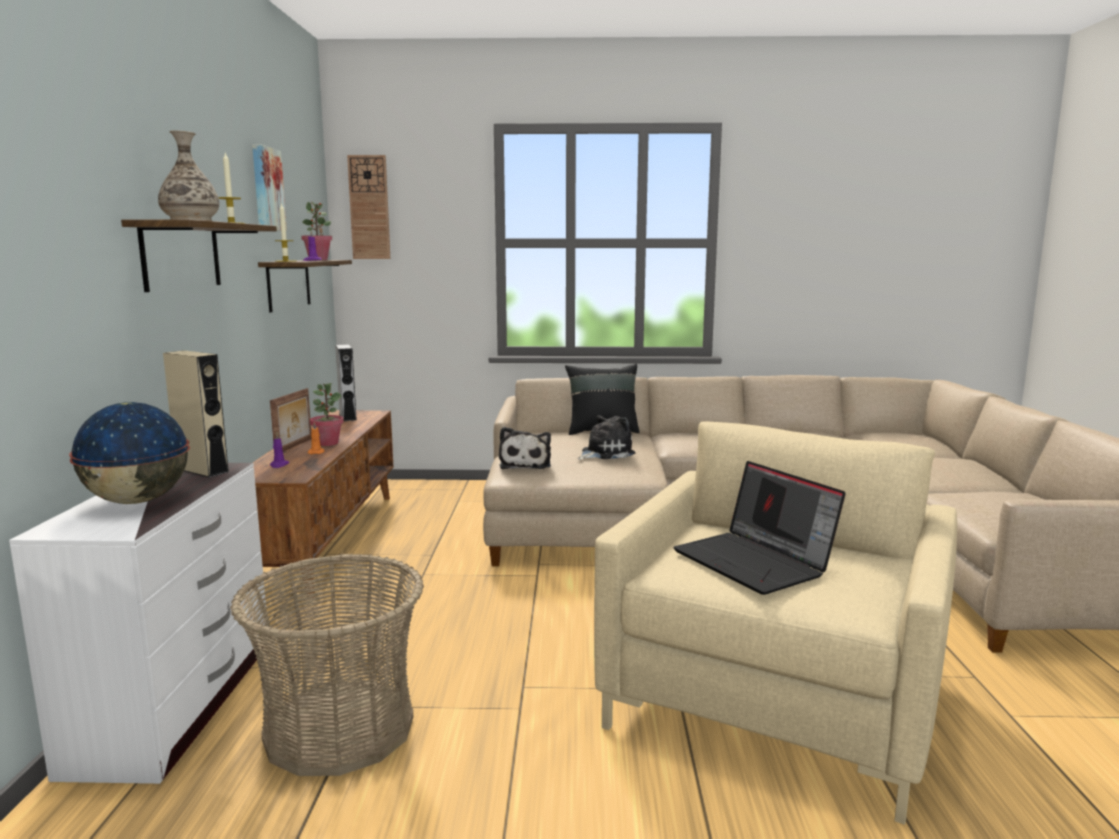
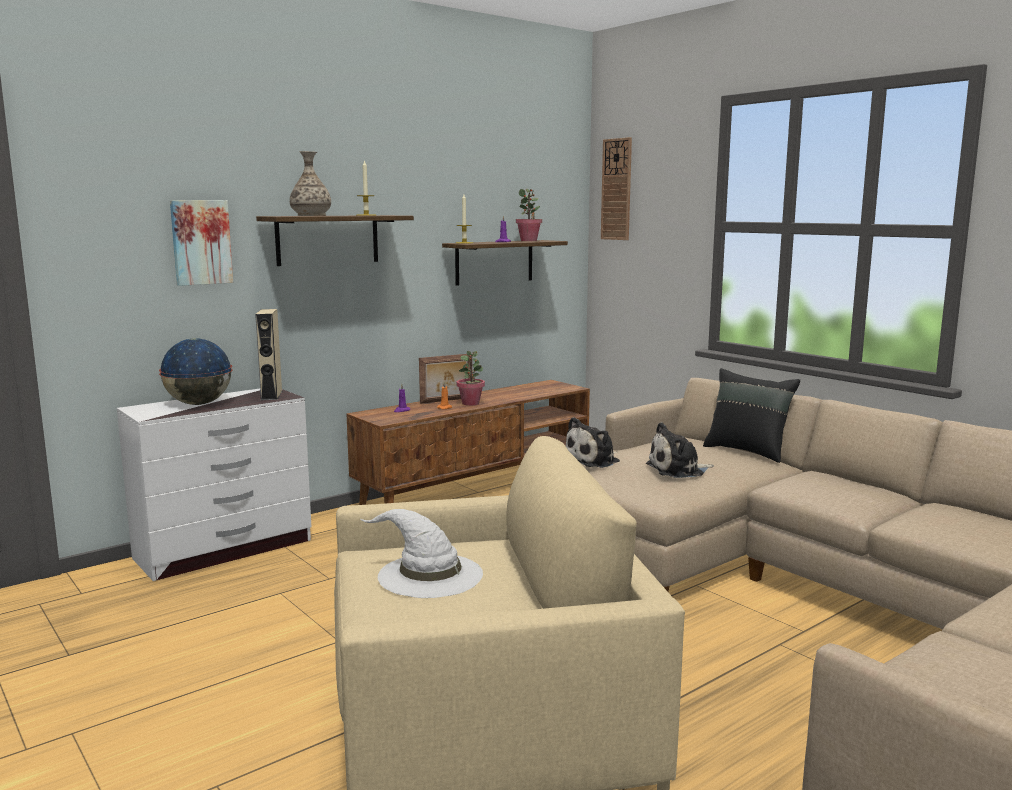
camera: 50 degrees right, 0 degrees up
basket [230,554,424,776] -> none
picture [252,144,287,231] -> picture moved to [170,200,233,286]
grey speaker [335,344,357,421] -> none
plush toy [577,415,635,460] -> plush toy turned 150 degrees clockwise [646,422,714,478]
laptop [673,461,845,595] -> white hat [361,509,483,598]

